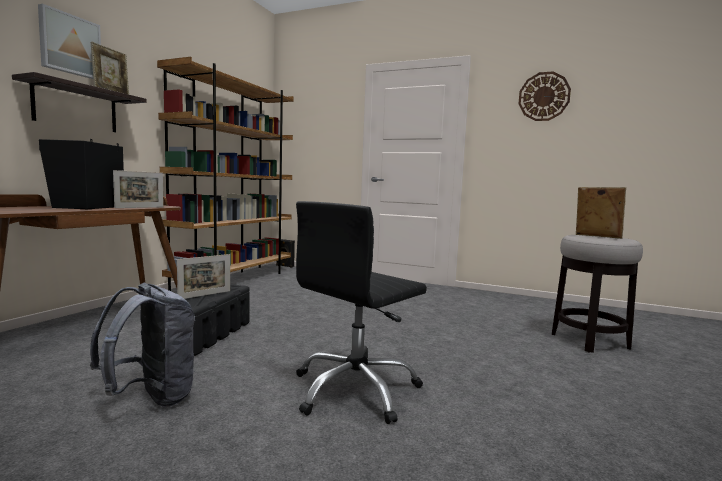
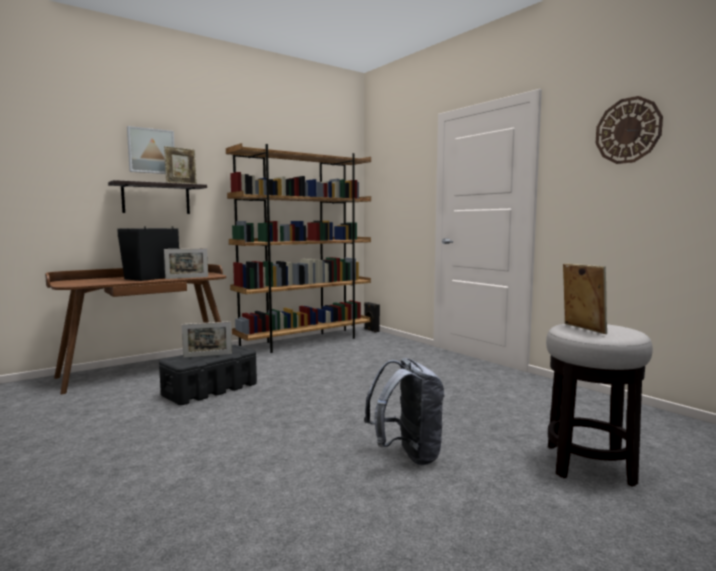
camera: 30 degrees right, 0 degrees up
grey backpack [90,282,195,407] -> grey backpack moved to [364,358,445,465]
black office chair [296,201,427,424] -> none

